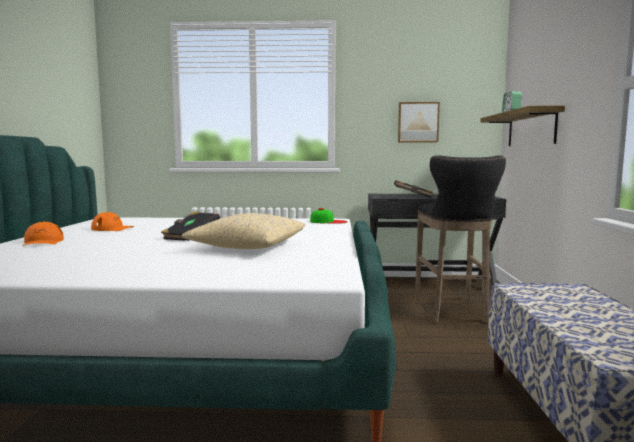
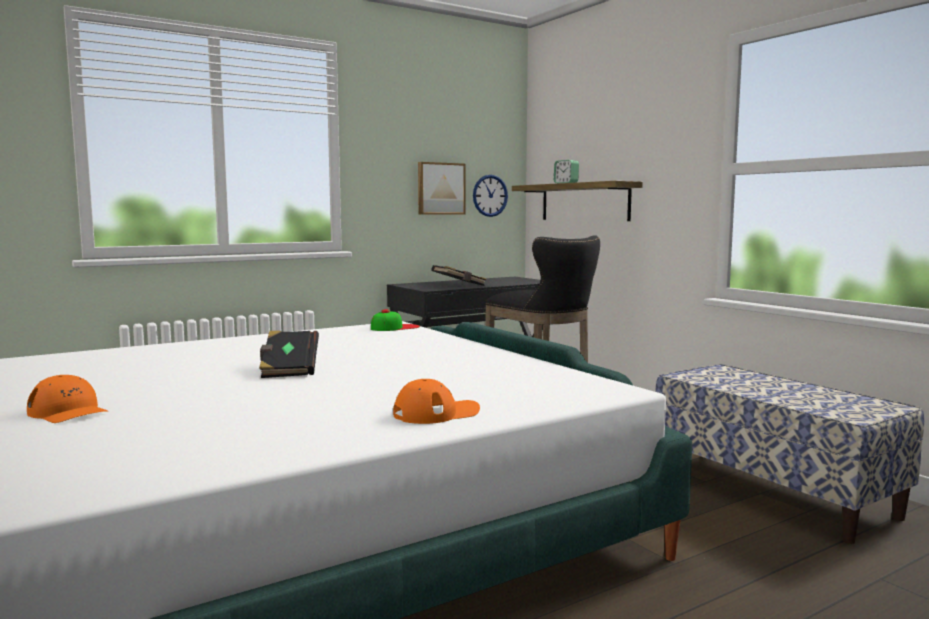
camera: 35 degrees left, 0 degrees up
orange cap [91,212,134,231] -> orange cap moved to [393,379,480,424]
beige pillow [181,213,305,249] -> none
none -> wall clock [473,175,508,217]

